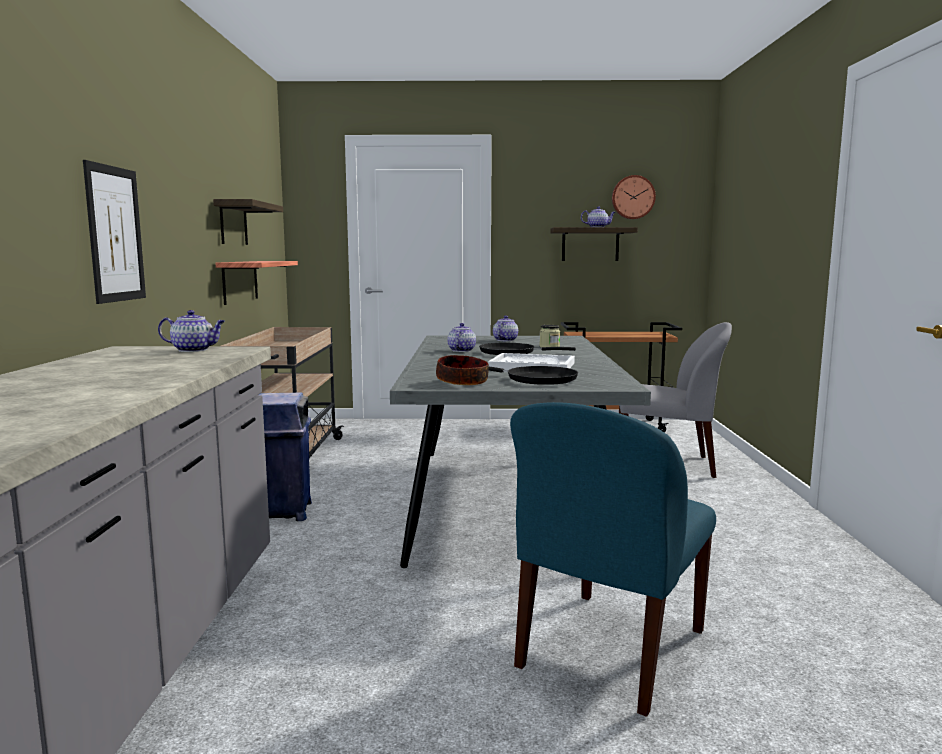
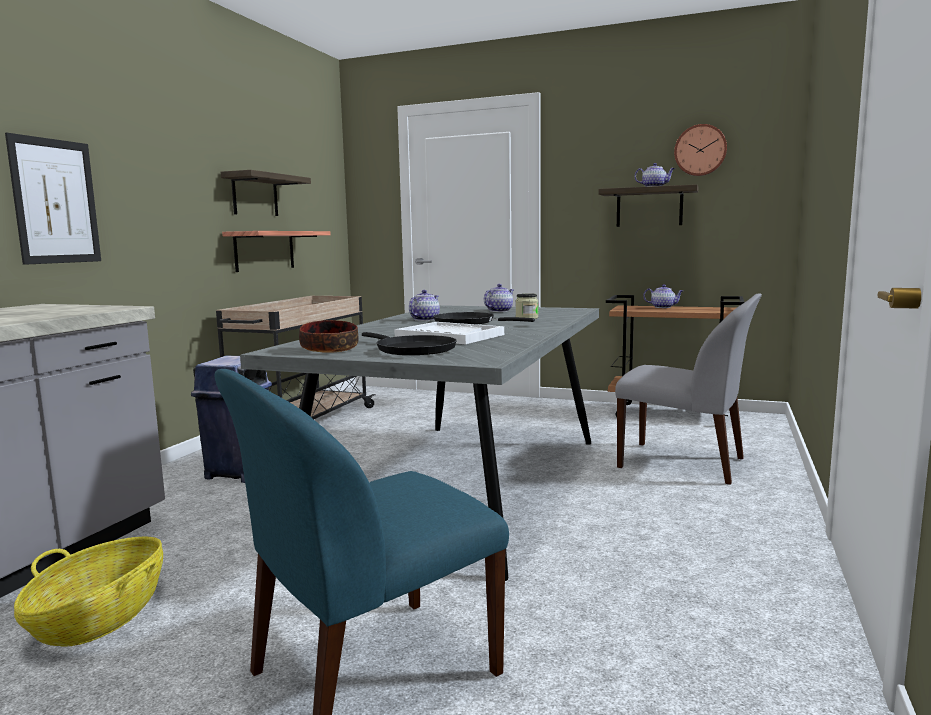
camera: 20 degrees right, 0 degrees up
teapot [158,310,225,352] -> teapot moved to [643,284,683,308]
none -> basket [14,537,163,647]

